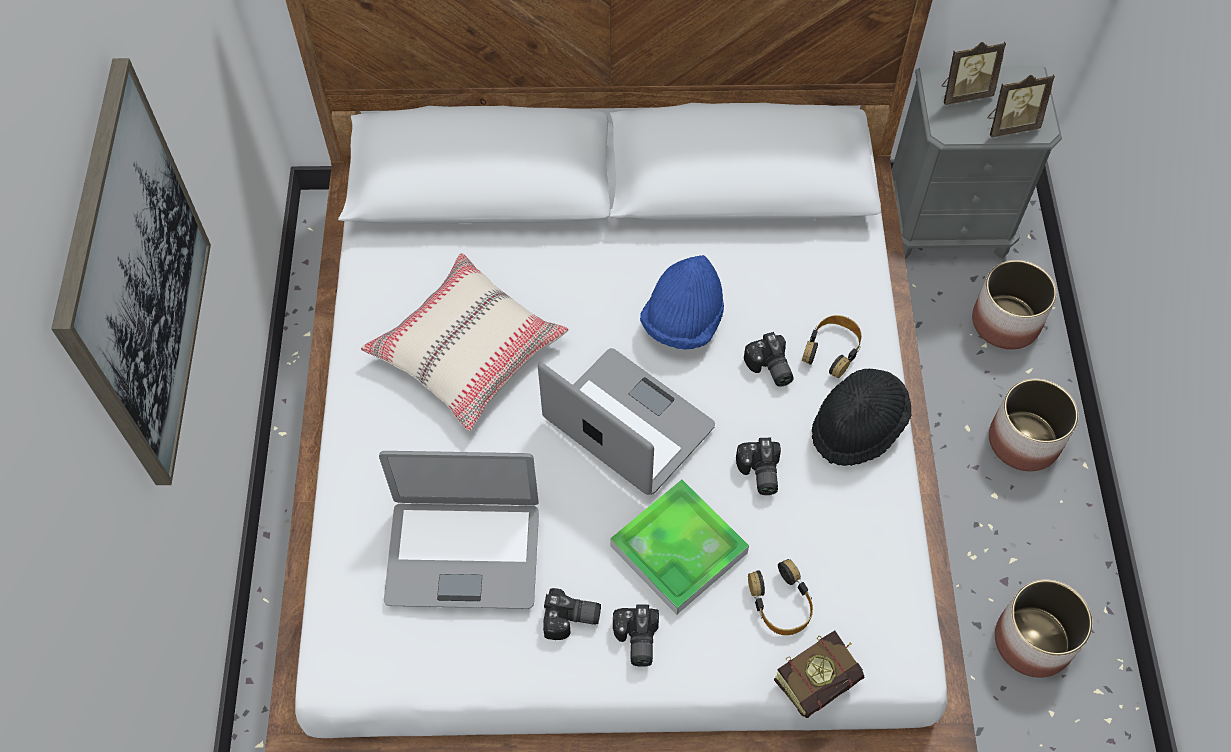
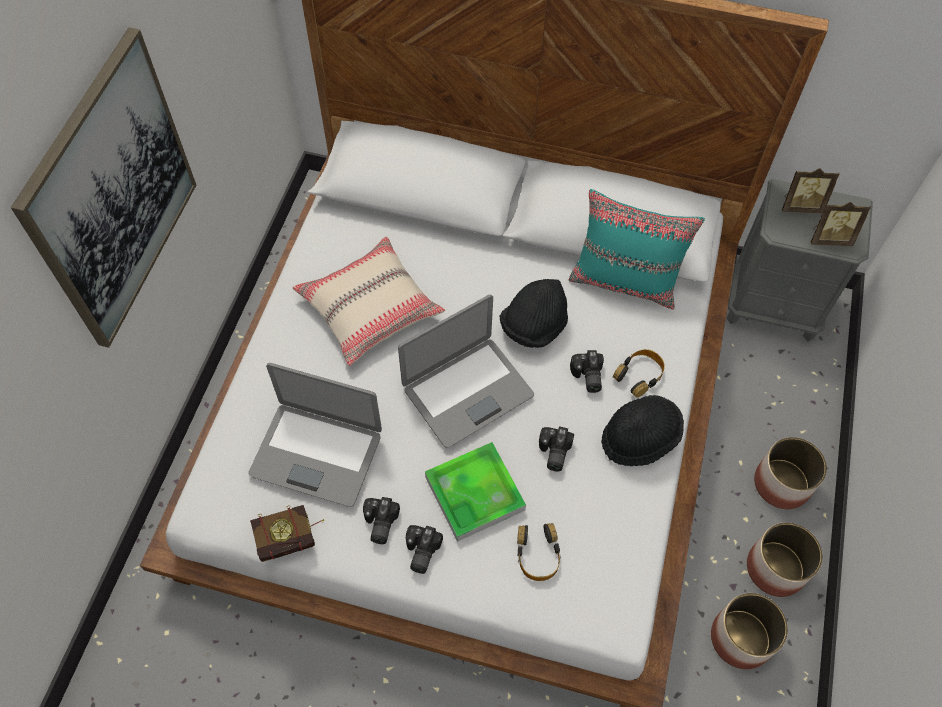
camera: 15 degrees right, 0 degrees up
laptop [538,348,715,495] -> laptop turned 90 degrees clockwise [398,295,534,448]
camera [543,588,601,640] -> camera turned 75 degrees clockwise [363,497,400,544]
blue hat [640,255,724,350] -> black hat [500,279,568,348]
book [774,631,865,718] -> book moved to [250,505,324,562]
planter [972,260,1057,350] -> planter moved to [747,522,823,597]
none -> turquoise pillow [569,189,705,310]

